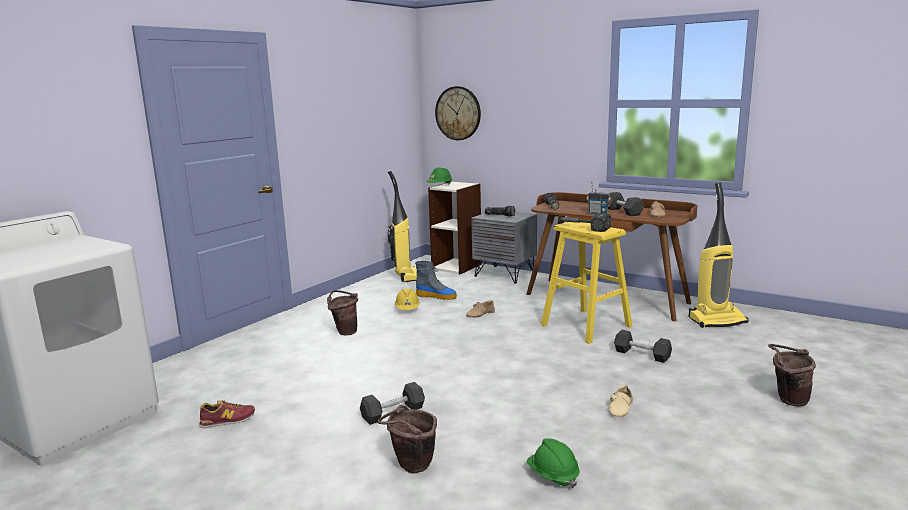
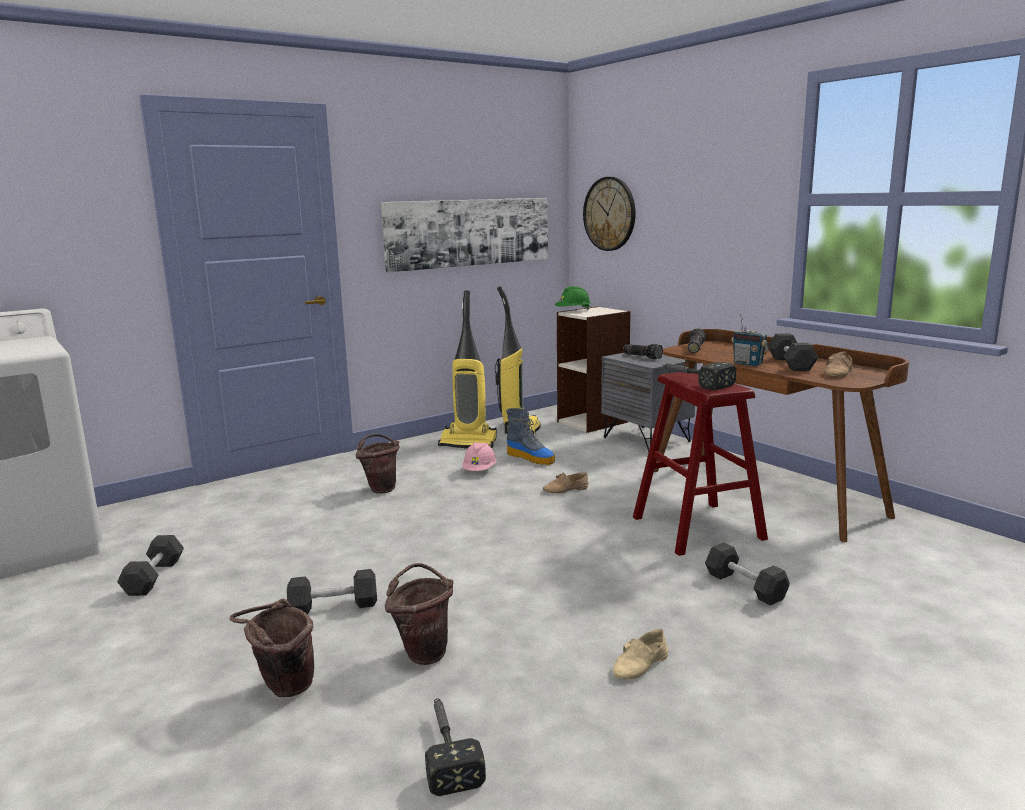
camera: 20 degrees right, 0 degrees up
shoe [199,400,255,428] -> black dumbbell [117,535,184,596]
yellow hard hat [395,288,420,310] -> pink hard hat [462,442,496,471]
green hard hat [527,438,579,488] -> hammer [425,699,486,796]
yellow stool [541,222,632,344] -> red stool [633,372,768,556]
vacuum cleaner [689,183,749,328] -> vacuum cleaner moved to [438,290,497,448]
brown bucket [768,344,816,407] -> brown bucket moved to [385,563,453,665]
none -> picture [381,198,548,272]

